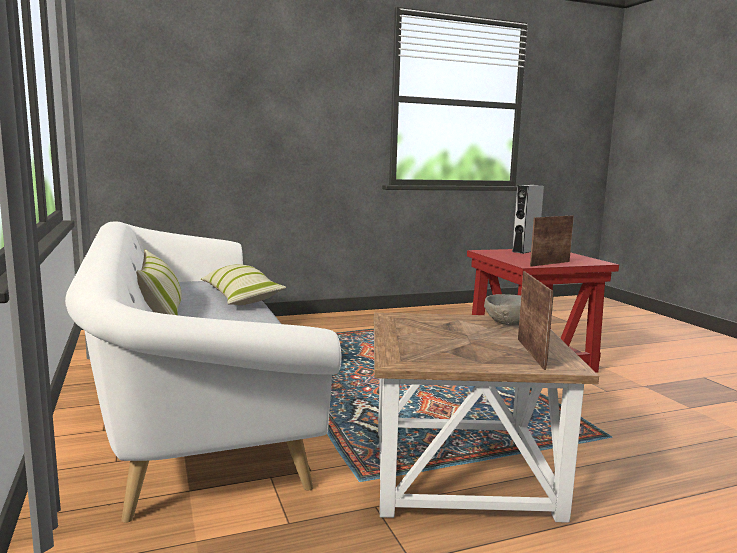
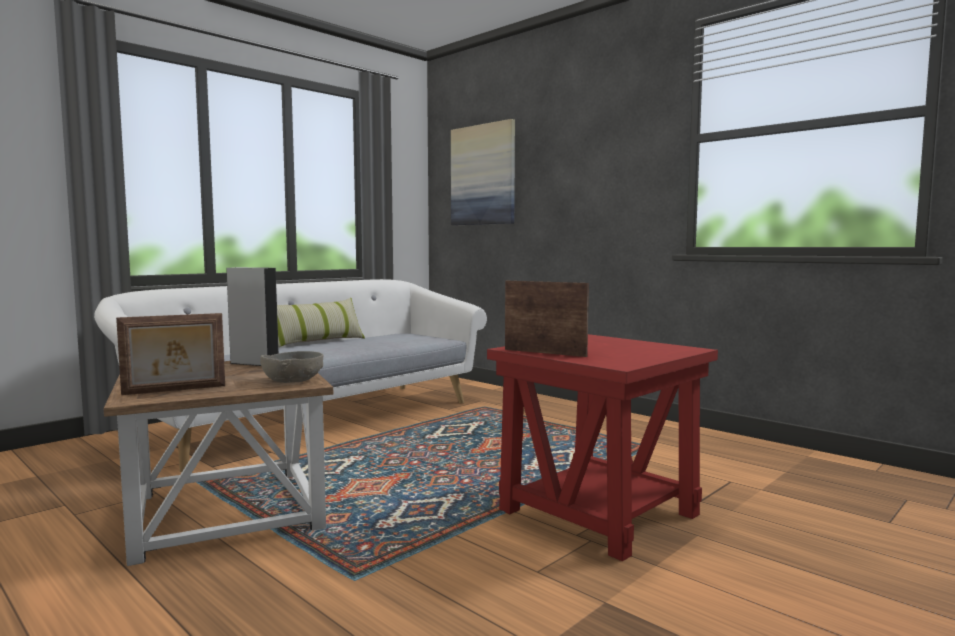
camera: 65 degrees right, 5 degrees down
pillow [201,264,287,305] -> none
grey speaker [512,185,544,254] -> grey speaker moved to [226,267,279,366]
none -> picture [451,119,515,225]

